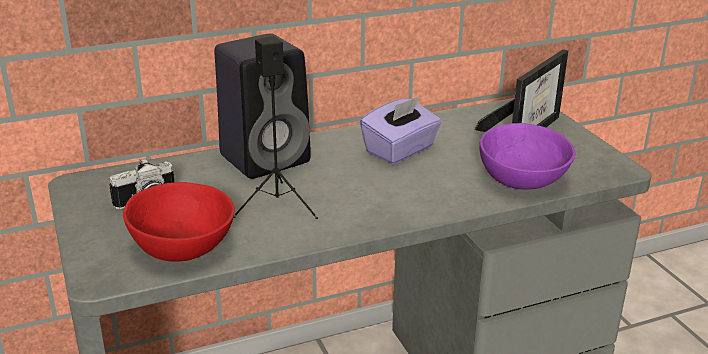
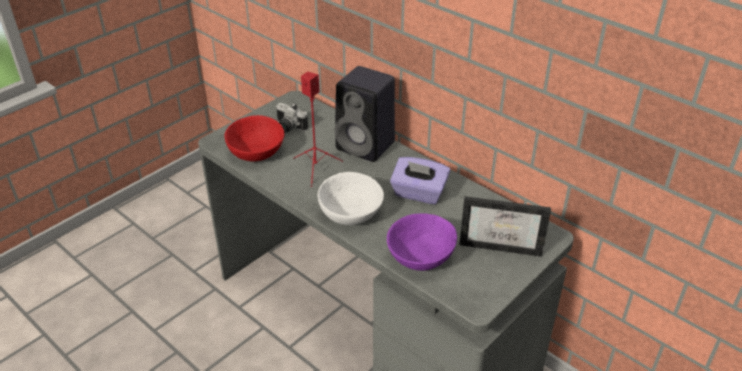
camera: 65 degrees right, 10 degrees up
black speaker [234,36,318,219] -> red speaker [293,71,343,187]
none -> white bowl [318,172,384,225]

